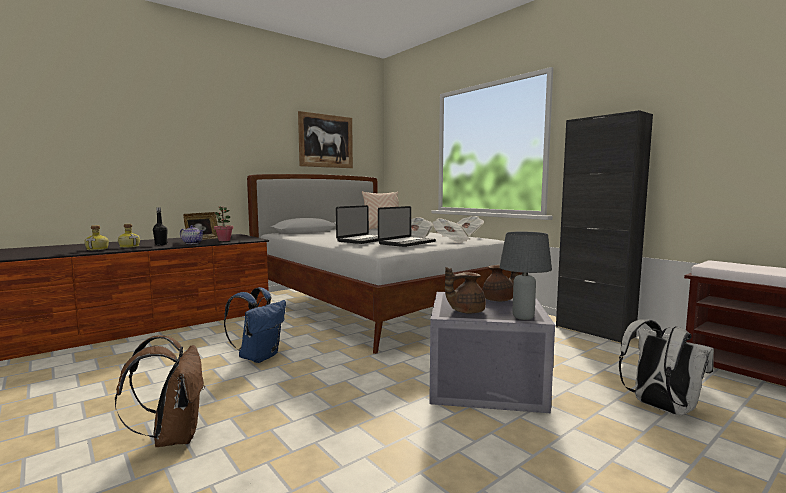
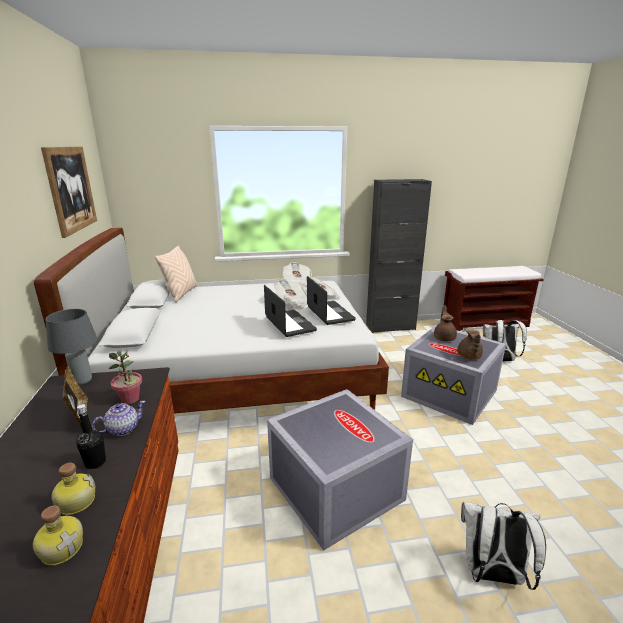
camera: 60 degrees left, 15 degrees up
brown backpack [115,335,205,447] -> white backpack [461,502,546,590]
blue backpack [224,287,286,363] -> grey storage box [267,389,413,551]
grey table lamp [499,232,552,320] -> grey table lamp moved to [46,309,98,385]

